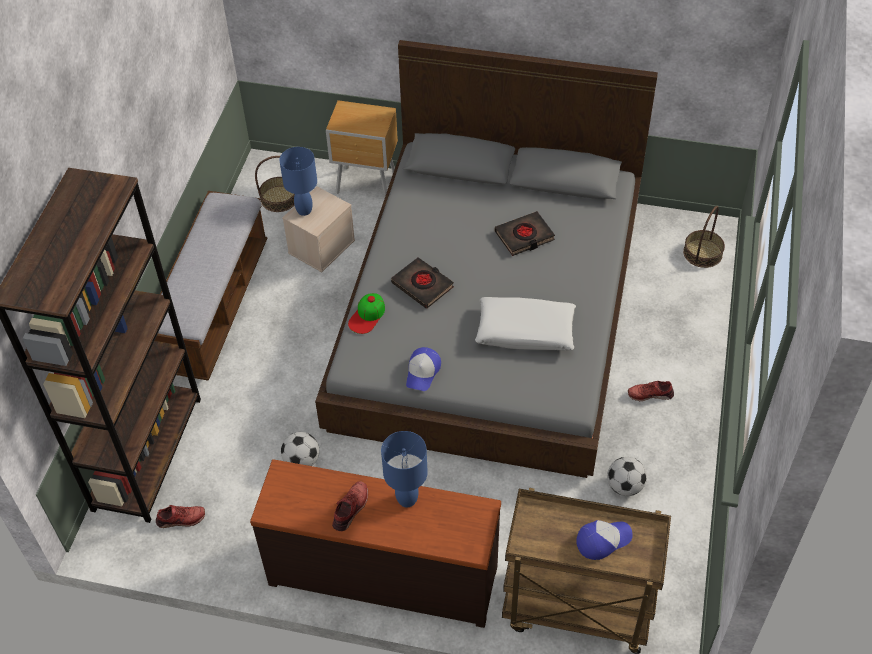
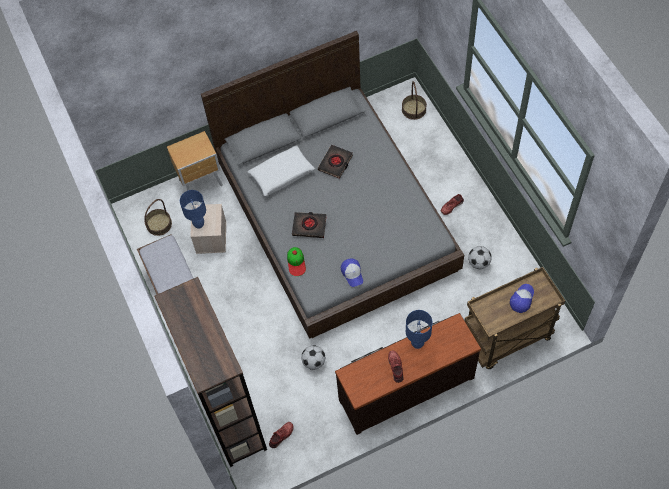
camera: 35 degrees left, 10 degrees up
white pillow [475,297,576,351] -> white pillow moved to [247,145,315,196]

